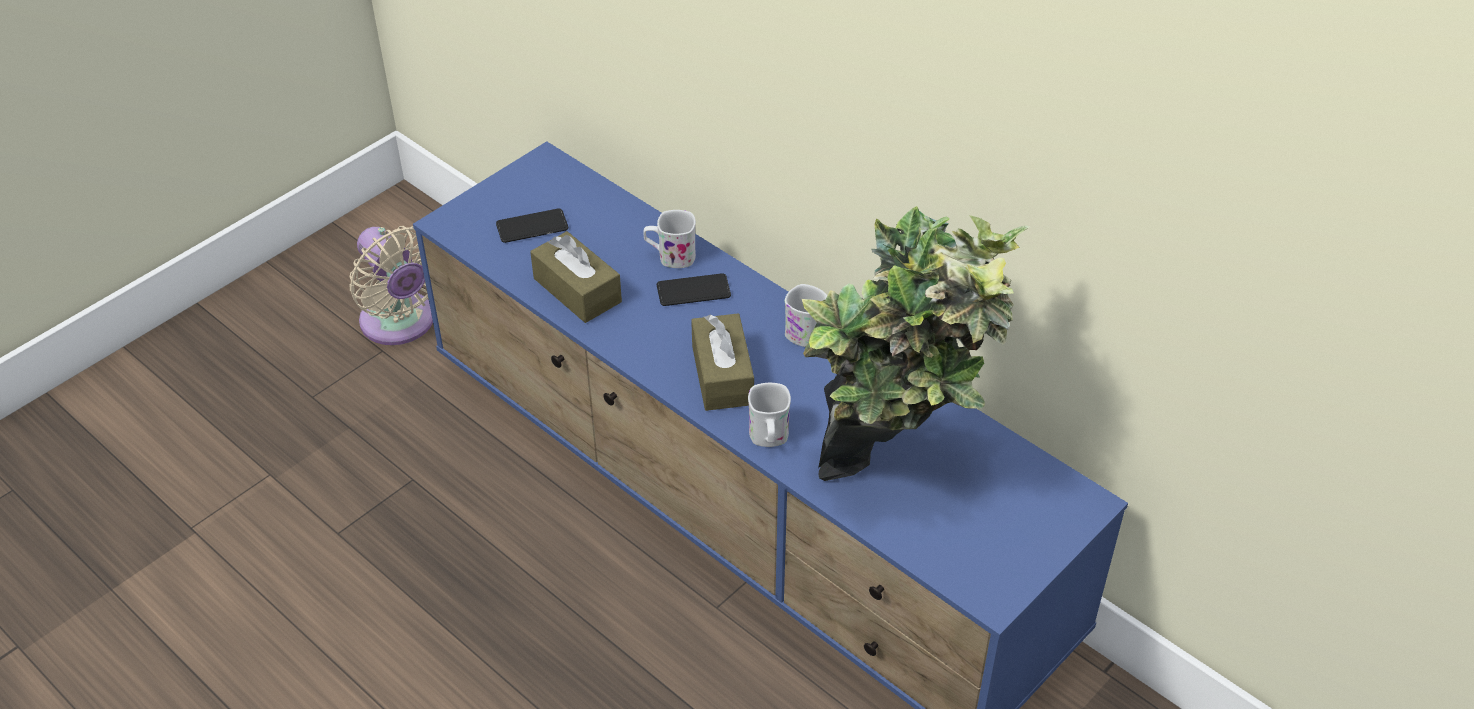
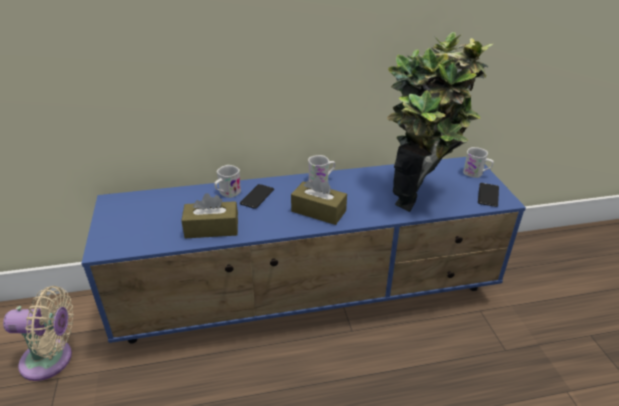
camera: 55 degrees left, 10 degrees down
phone [496,208,568,243] -> phone moved to [478,183,499,207]
white mug [748,383,791,447] -> white mug moved to [463,147,494,178]

